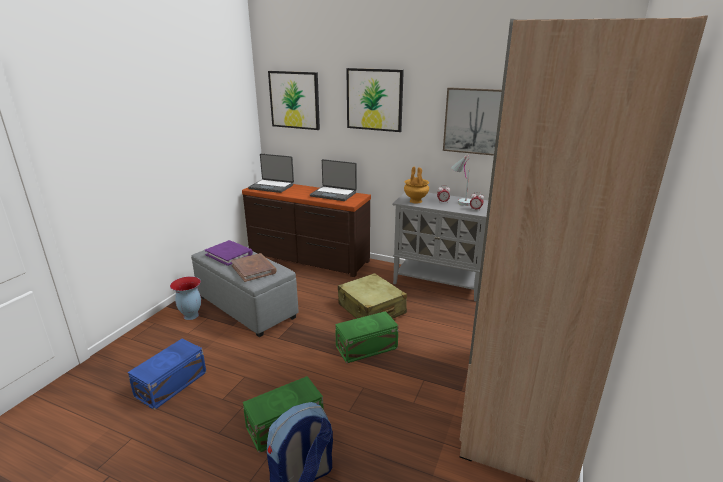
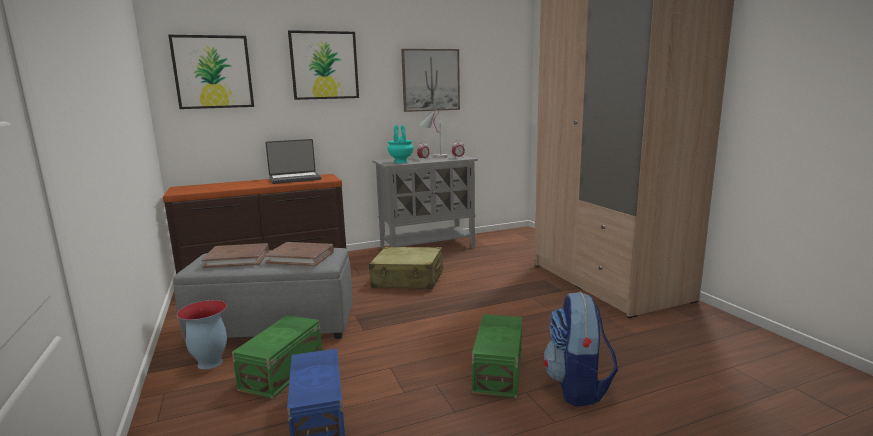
camera: 45 degrees left, 10 degrees down
purple book [205,240,253,266] -> brown book [201,243,269,268]
laptop [248,154,294,193] -> none
green storage box [335,311,399,364] -> green storage box moved to [232,315,322,399]
brown vase [404,167,429,203] -> turquoise vase [387,125,414,163]

